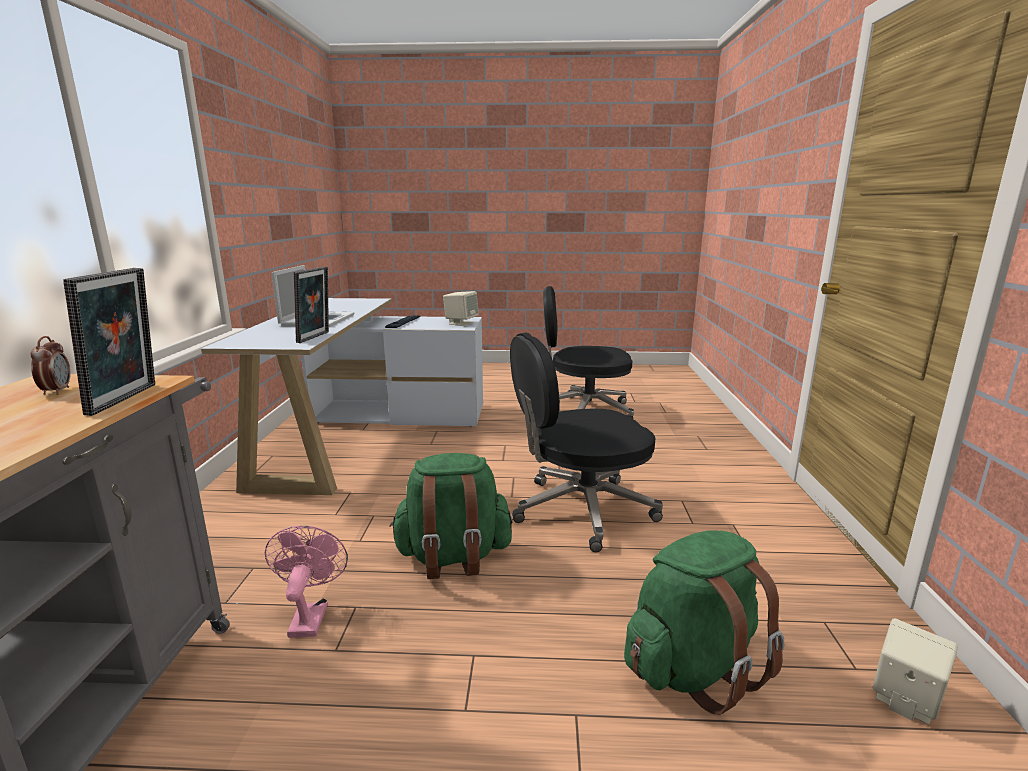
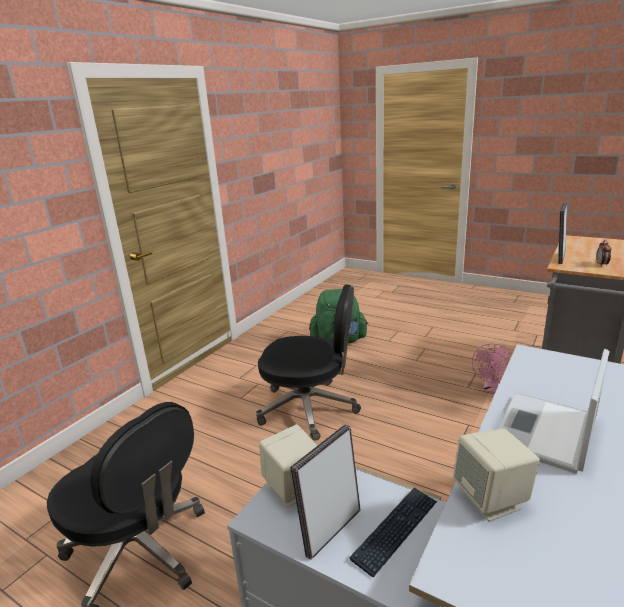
camera: 150 degrees left, 5 degrees up
picture frame [294,267,329,343] -> picture frame moved to [290,425,360,560]
green backpack [389,453,512,579] -> none
beige speaker [873,618,958,724] -> beige speaker moved to [453,428,540,522]

